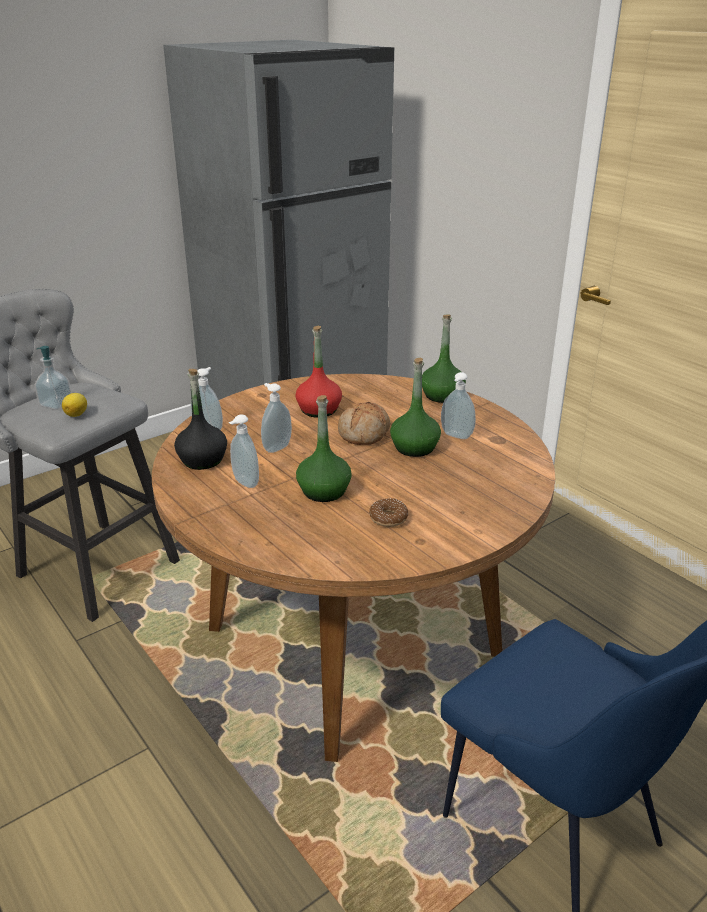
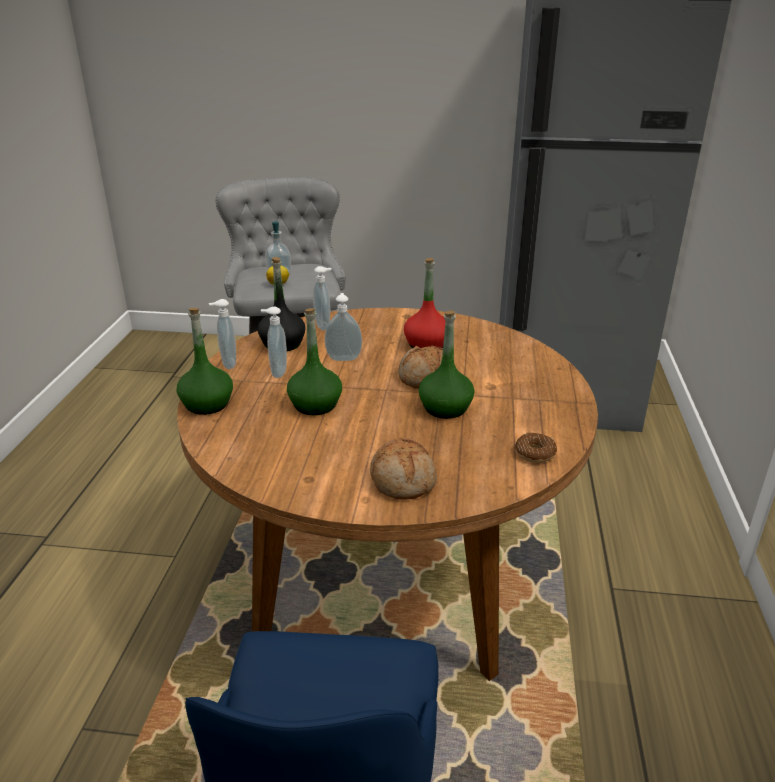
camera: 45 degrees right, 0 degrees up
donut [369,498,408,527] -> donut moved to [515,433,557,463]
green bottle [422,314,466,403] -> green bottle moved to [176,308,233,415]
soap dispenser [441,372,476,439] -> soap dispenser moved to [209,299,236,369]
none -> bread [370,438,437,500]

